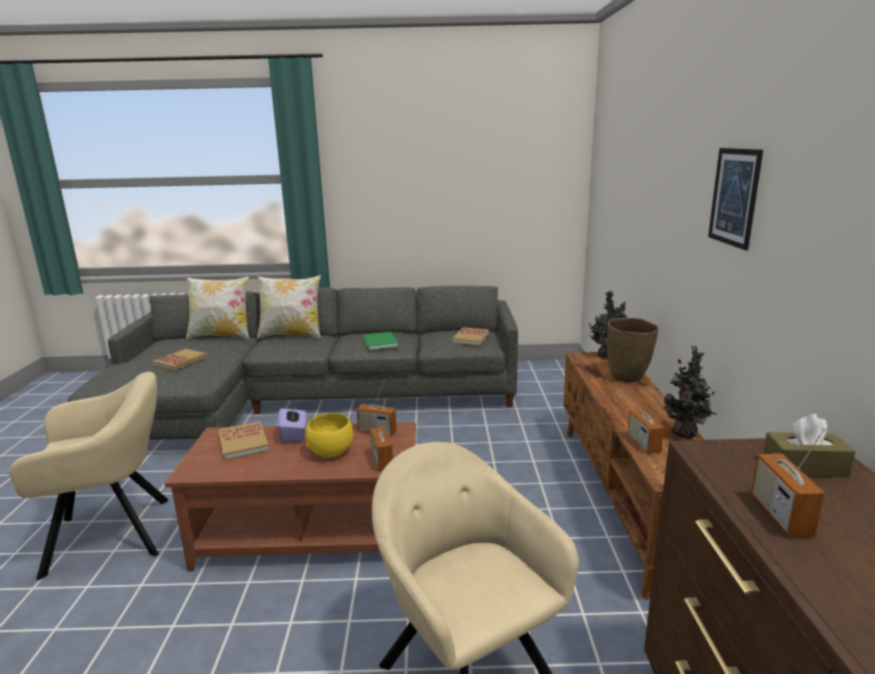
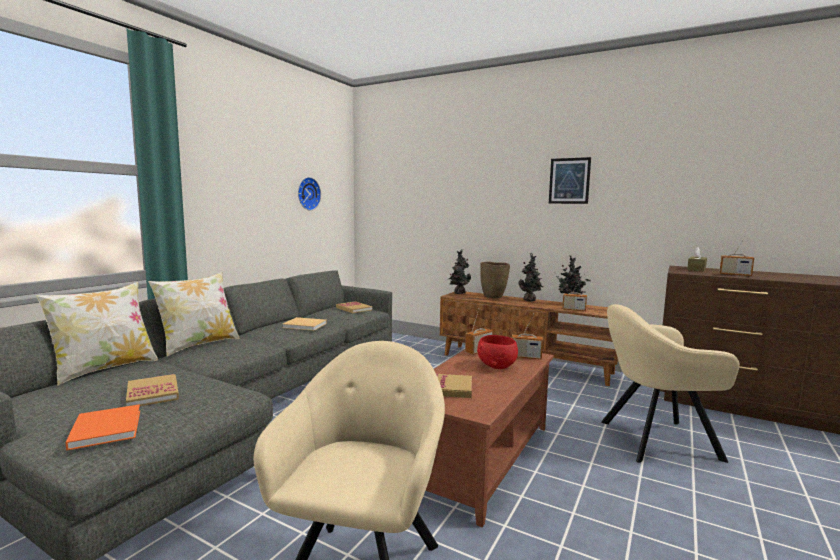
camera: 60 degrees left, 10 degrees down
purple tissue box [278,405,307,444] -> none
yellow bowl [305,413,353,458] -> red bowl [477,335,518,369]
green book [363,332,399,350] -> beige book [282,317,327,331]
none -> orange book [65,404,140,451]
none -> wall clock [298,177,321,211]
none -> potted plant [518,253,544,301]

